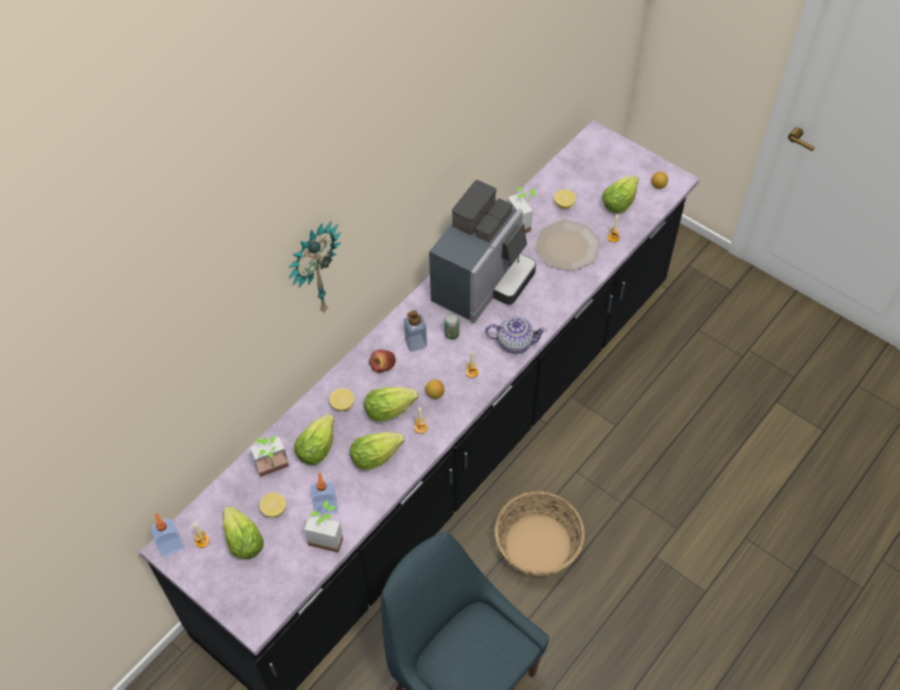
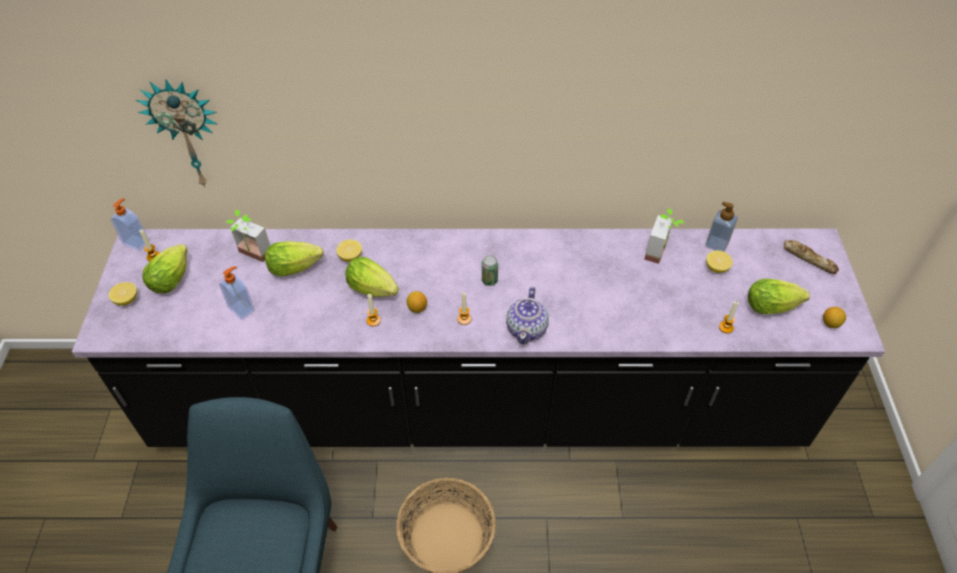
camera: 50 degrees right, 5 degrees down
lemon [260,492,286,517] -> lemon moved to [109,282,137,306]
wall clock [288,221,341,314] -> wall clock moved to [136,79,217,188]
potted plant [304,500,343,553] -> none
lettuce [350,432,404,470] -> none
apple [369,349,396,373] -> none
soap dispenser [404,310,427,352] -> soap dispenser moved to [705,202,738,252]
coffee machine [429,180,536,323] -> none
teapot [485,316,547,354] -> teapot turned 45 degrees clockwise [506,287,549,344]
plate [534,220,600,271] -> none
none -> bread [784,240,839,274]

